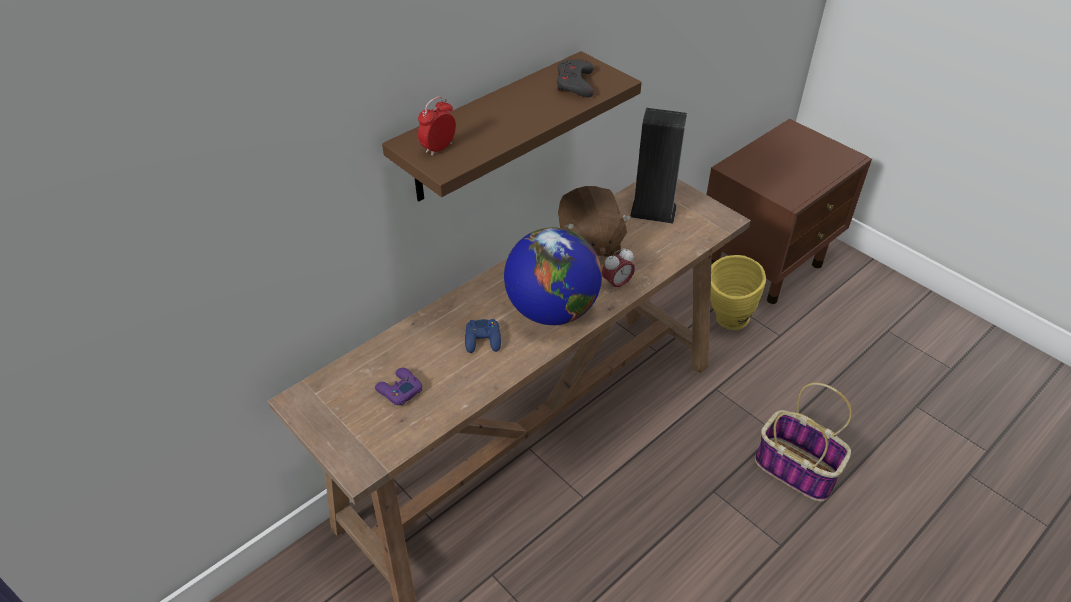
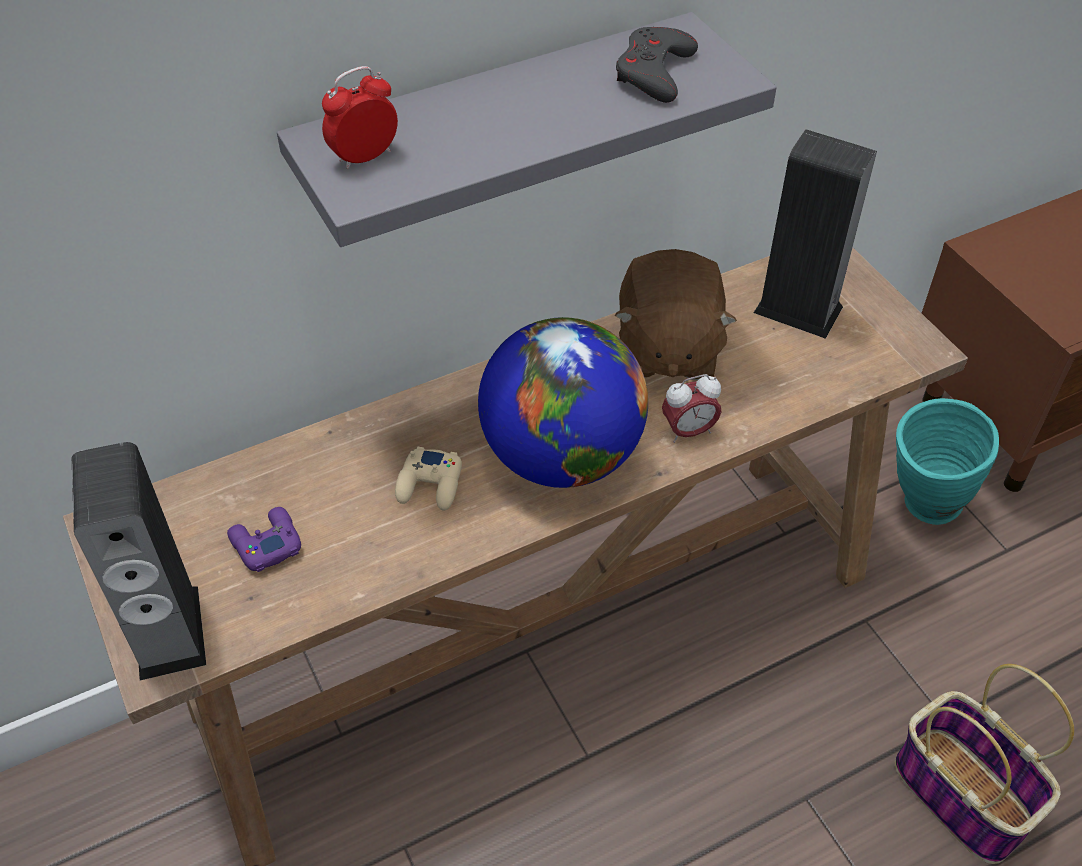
camera: 15 degrees right, 5 degrees up
brown shelf [382,51,642,201] -> grey shelf [277,12,777,247]
blue game controller [465,319,501,353] -> beige game controller [395,447,462,511]
yellow vase [710,255,766,330] -> turquoise vase [896,398,999,525]
none -> speaker [72,442,206,680]

